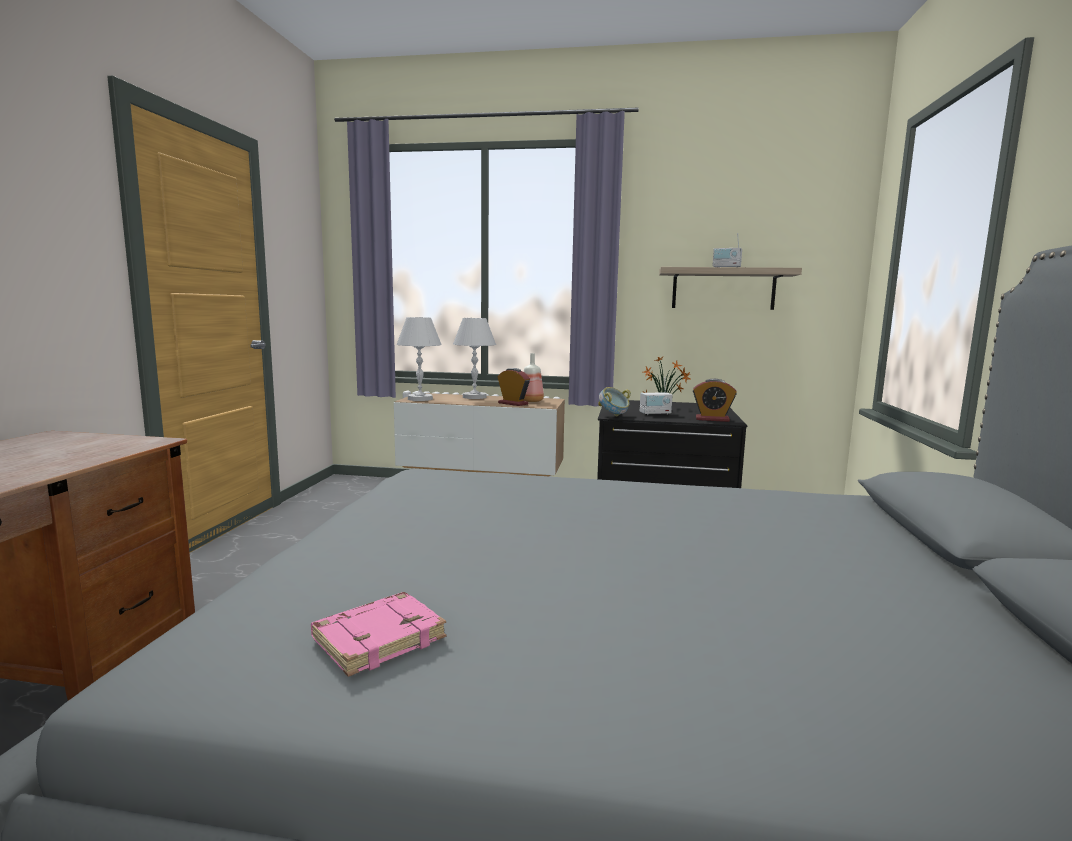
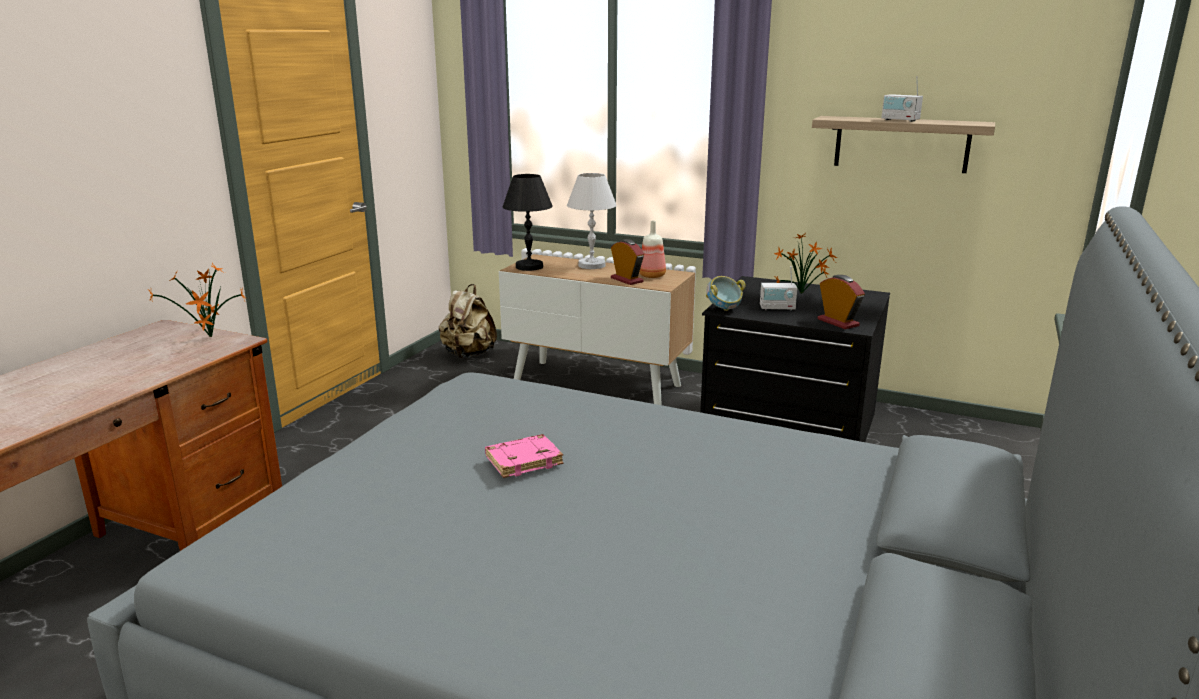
camera: 15 degrees right, 10 degrees up
pink book [311,592,446,677] -> pink book moved to [485,434,564,478]
white table lamp [397,317,442,401] -> black table lamp [503,174,553,271]
alarm clock [693,379,737,422] -> alarm clock turned 150 degrees counterclockwise [818,275,865,329]
none -> potted plant [149,263,246,337]
none -> beige backpack [439,284,497,358]

